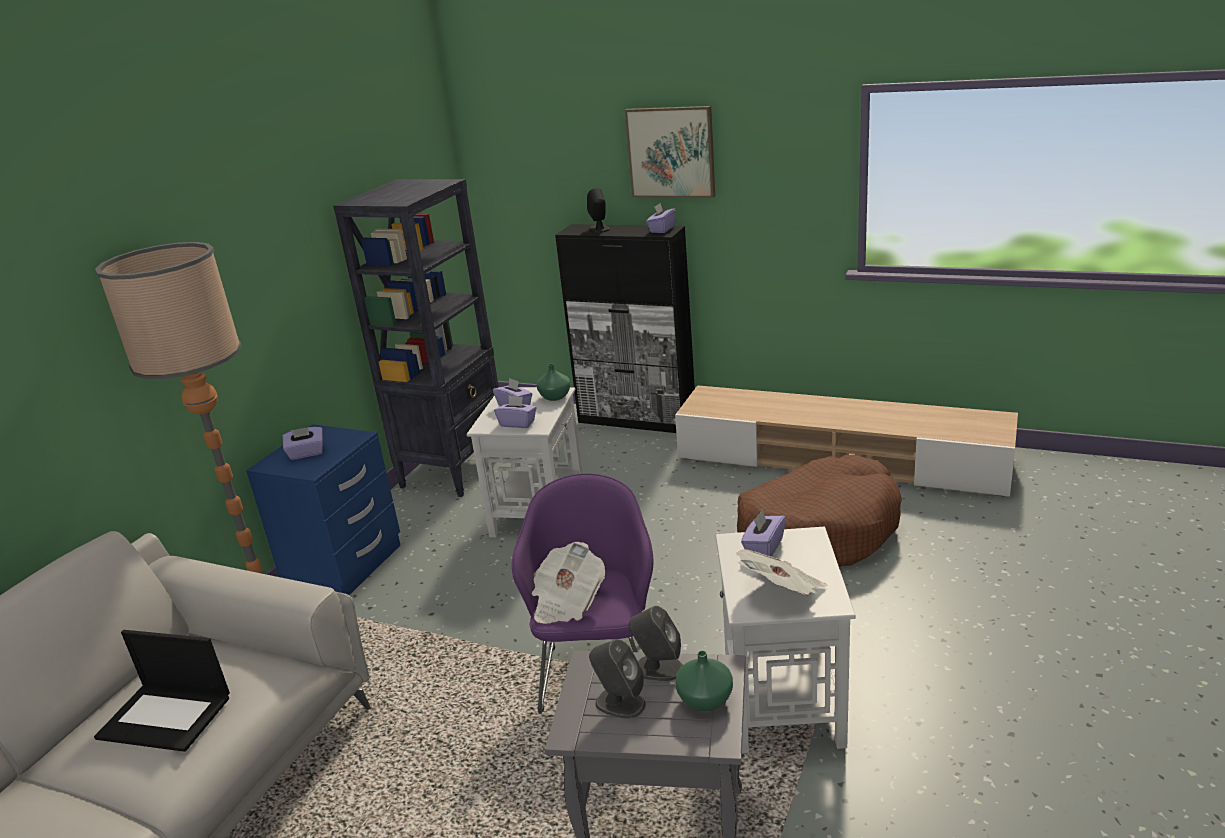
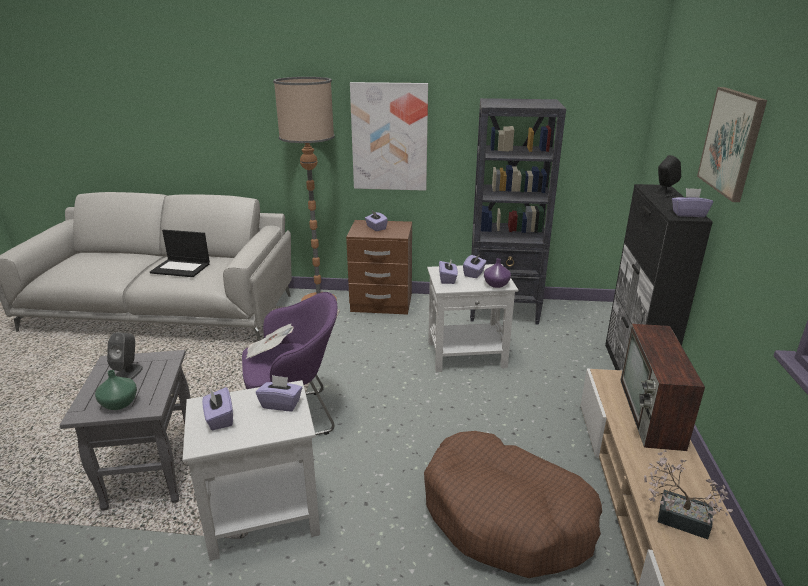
camera: 70 degrees right, 0 degrees up
laptop [94,630,230,752] -> laptop turned 75 degrees counterclockwise [150,230,210,277]
blue nightstand [246,424,400,595] -> brown nightstand [346,220,412,315]
green vase [537,364,571,401] -> purple vase [484,258,511,288]
grey speaker [629,606,683,681] -> none
newspaper [736,549,827,595] -> purple tissue box [202,387,233,430]
none -> picture [350,82,428,191]
none -> television [620,324,705,451]
none -> potted plant [644,450,733,539]

